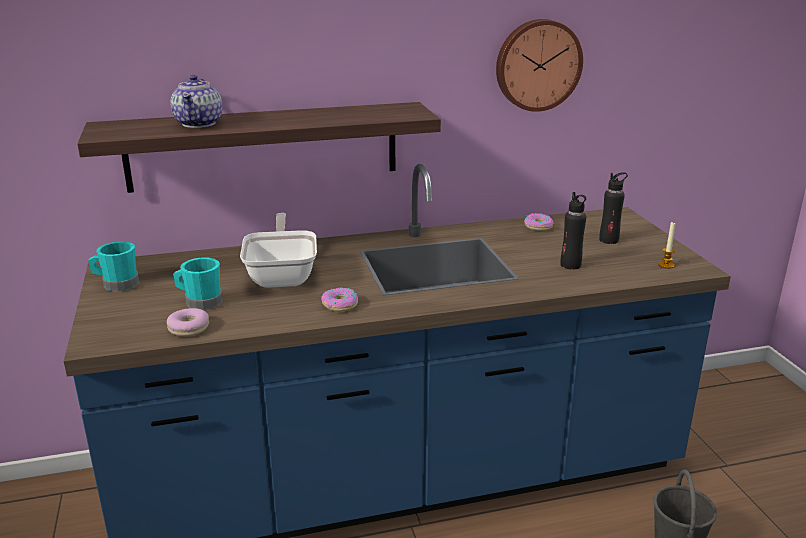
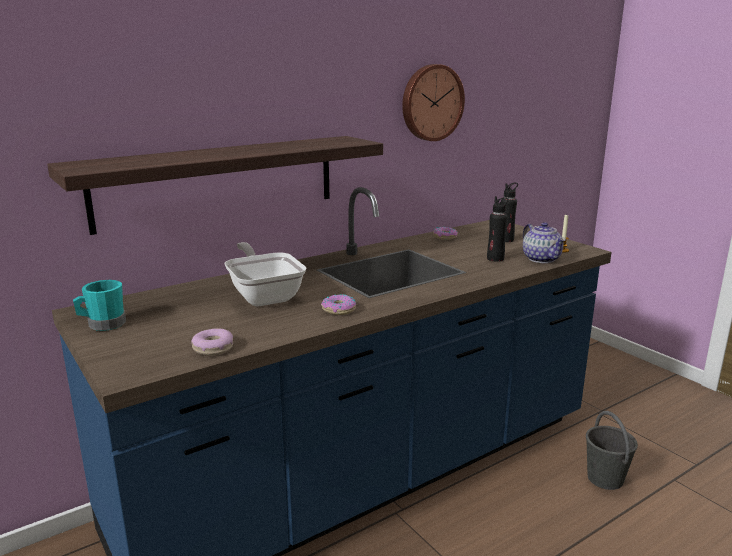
camera: 20 degrees left, 5 degrees down
teapot [170,75,222,128] -> teapot moved to [523,222,566,263]
turquoise mug [173,258,223,310] -> none

